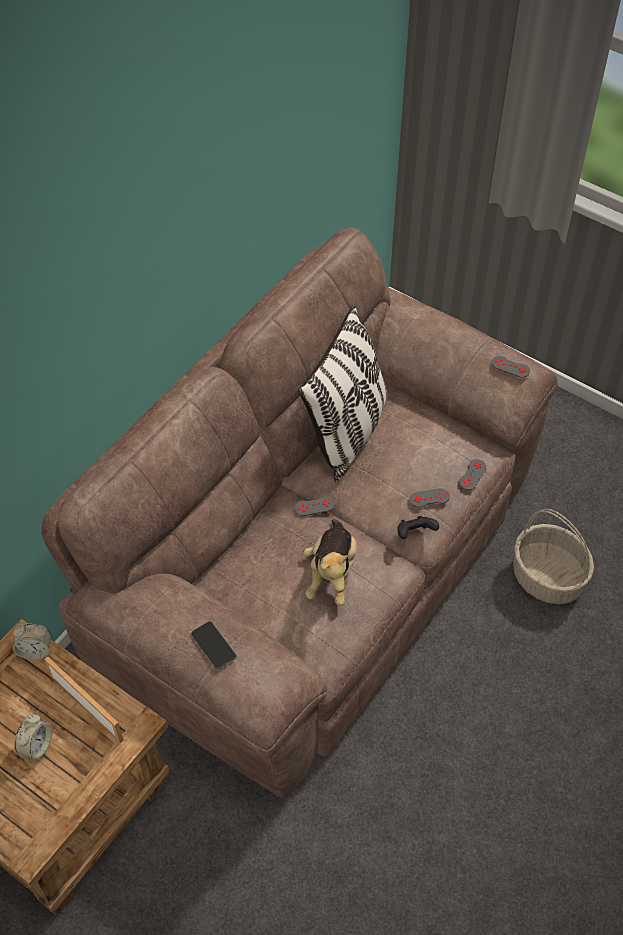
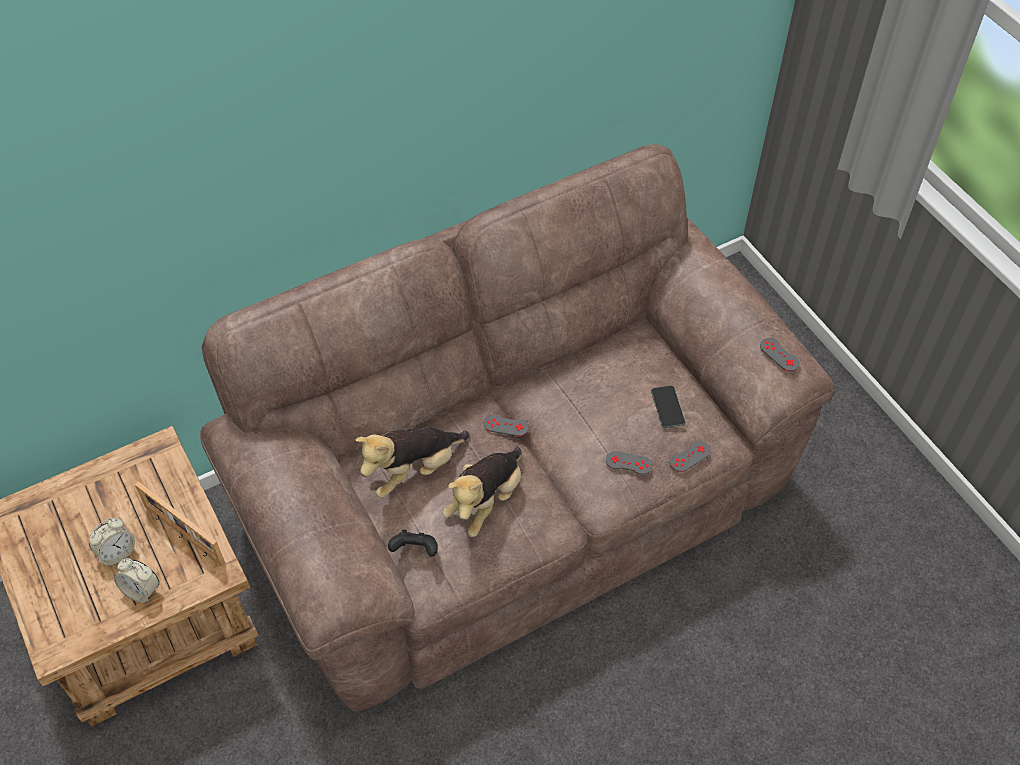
camera: 25 degrees right, 0 degrees up
alarm clock [12,623,51,660] -> alarm clock moved to [114,558,160,603]
picture frame [44,656,123,743] -> picture frame turned 150 degrees clockwise [135,482,225,566]
phone [191,621,237,669] -> phone moved to [651,386,685,428]
pillow [298,305,388,483] -> none
black game controller [398,516,439,539] -> black game controller moved to [388,530,438,557]
basket [513,509,594,604] -> none
none -> plush toy [356,427,470,498]

